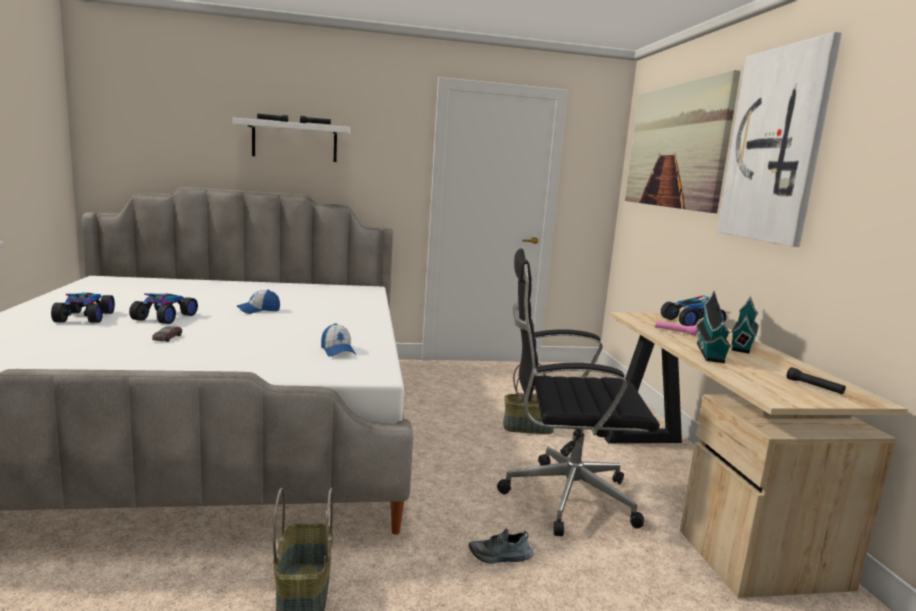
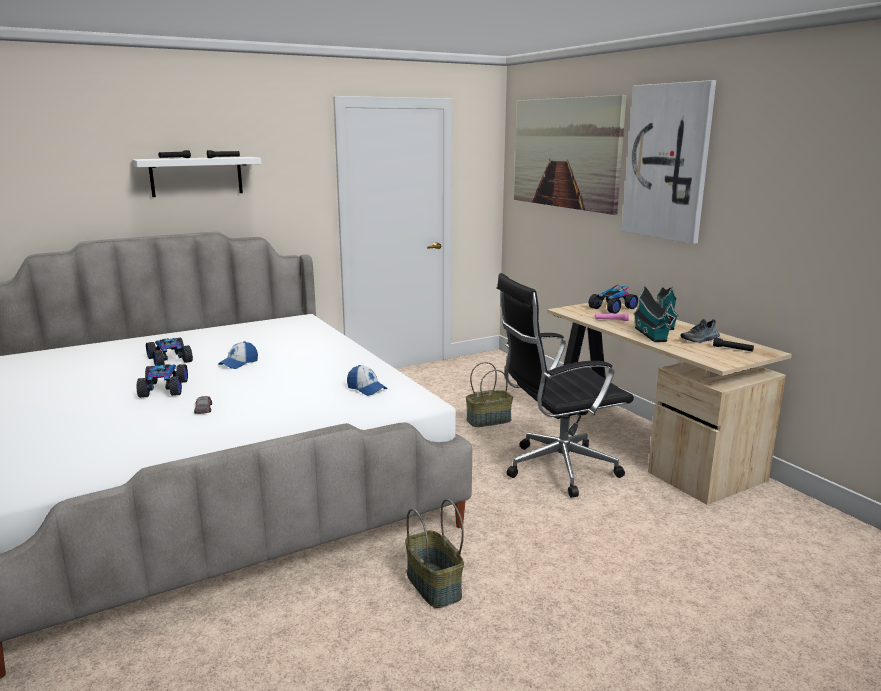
camera: 20 degrees left, 5 degrees up
toy car [51,293,115,323] -> toy car moved to [146,338,193,366]
shoe [469,528,534,564] -> shoe moved to [680,319,720,343]

